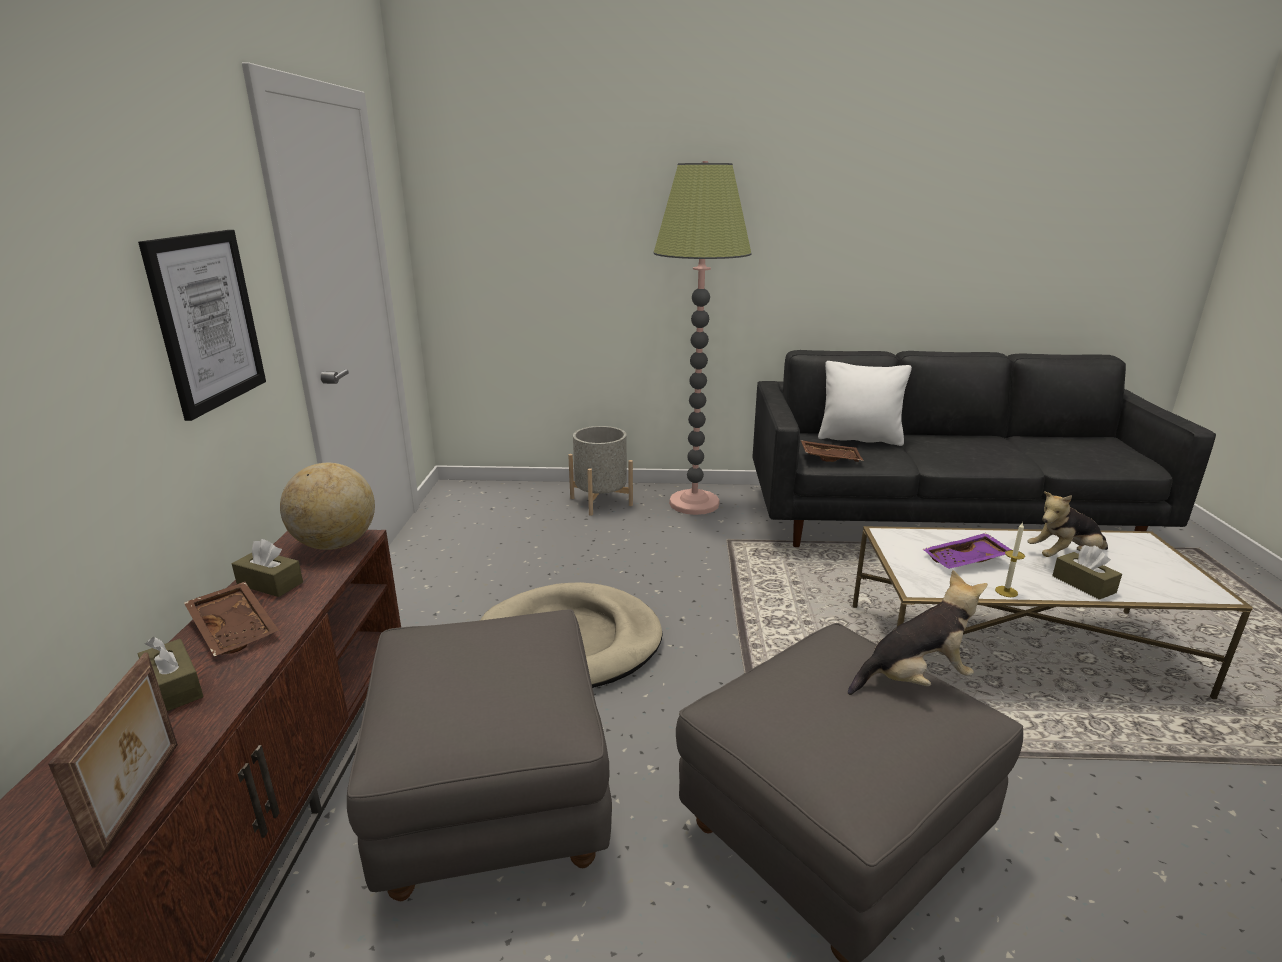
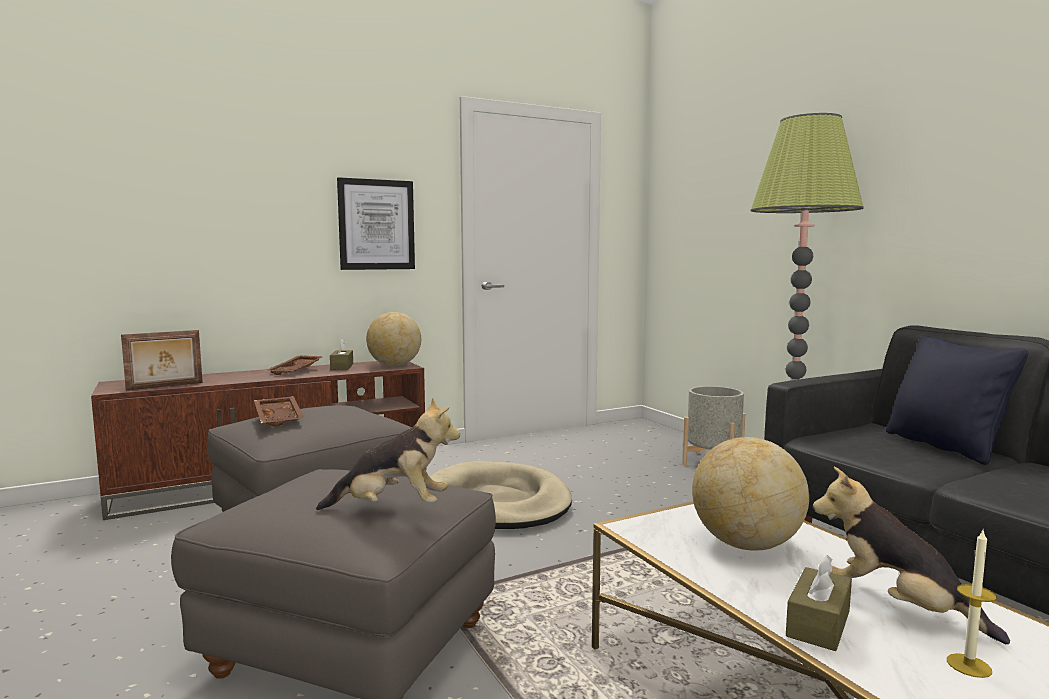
camera: 60 degrees right, 15 degrees down
brown tissue box [138,637,204,711] -> none
brown tray [801,440,864,462] -> brown tray moved to [254,396,304,426]
white pillow [818,361,912,446] -> black pillow [886,335,1028,465]
plush toy [848,570,988,695] -> plush toy turned 45 degrees counterclockwise [316,398,460,510]
purple tray [923,533,1011,569] -> globe [692,437,809,551]
candle [995,522,1025,597] -> candle moved to [947,530,997,678]

